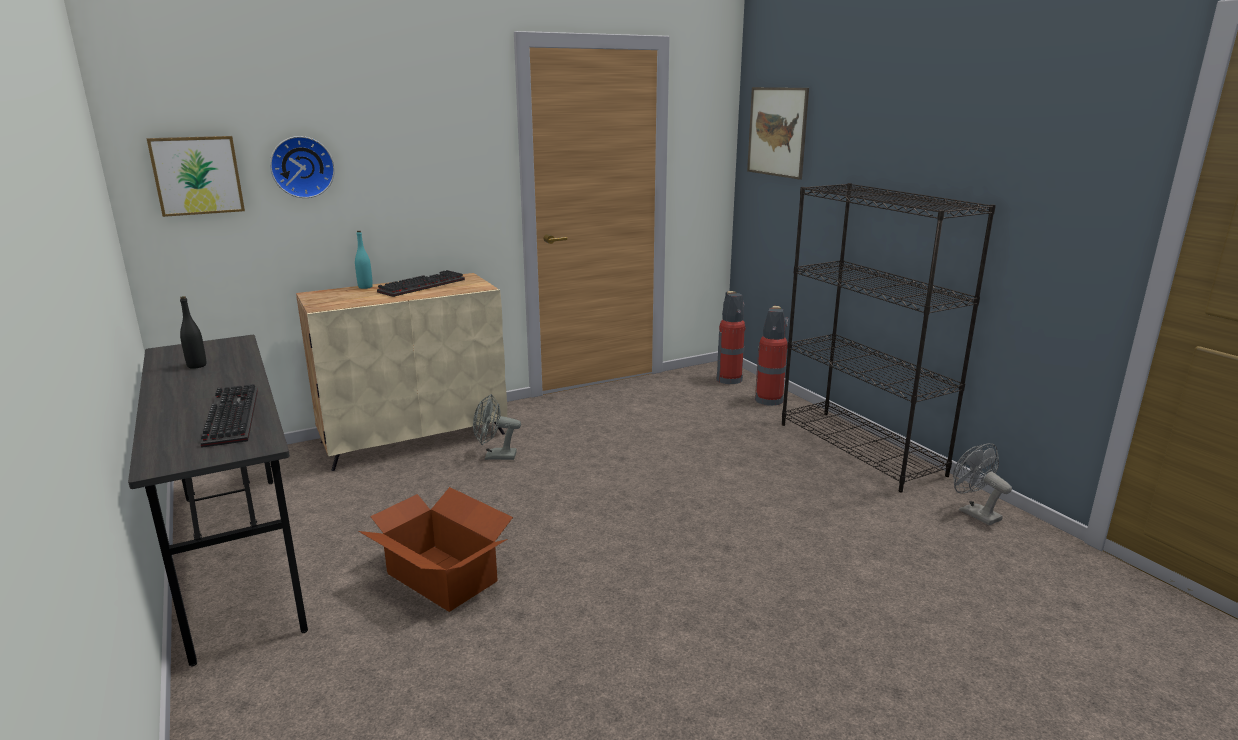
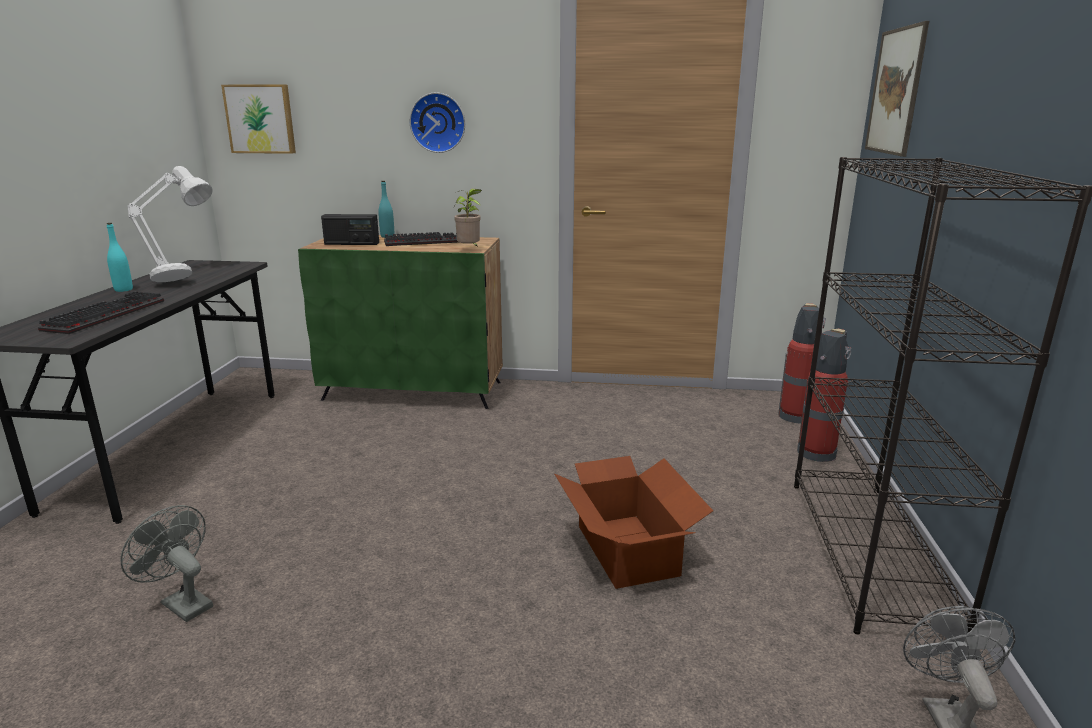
camera: 35 degrees right, 0 degrees up
black bottle [180,296,206,369] -> grey table lamp [128,166,213,282]
wall clock [270,136,335,198] -> wall clock moved to [410,92,465,153]
beige cabinet [296,273,507,471] -> green cabinet [298,235,503,409]
cardboard box [358,487,513,612] -> cardboard box moved to [555,456,713,589]
grey fan [473,394,521,460] -> grey fan moved to [120,505,213,622]
none -> turquoise bottle [107,223,133,292]
none -> radio [321,214,379,245]
none -> potted plant [454,189,482,247]

